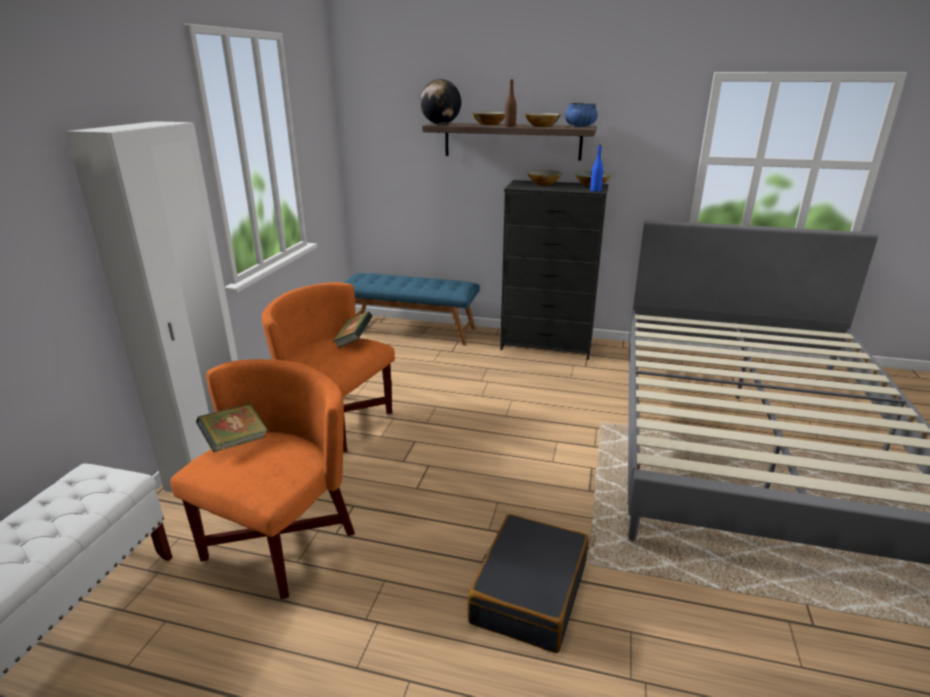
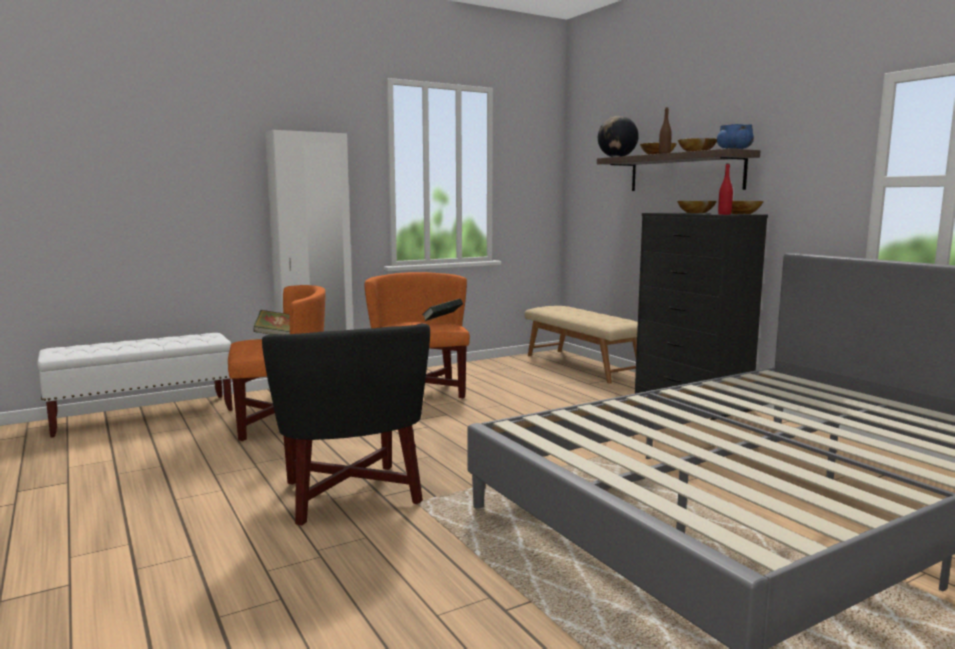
camera: 45 degrees right, 15 degrees down
blue bench [344,273,479,345] -> beige bench [524,306,638,383]
black suitcase [468,514,589,653] -> black armchair [262,323,430,525]
blue bottle [590,145,603,192] -> red bottle [718,163,733,215]

